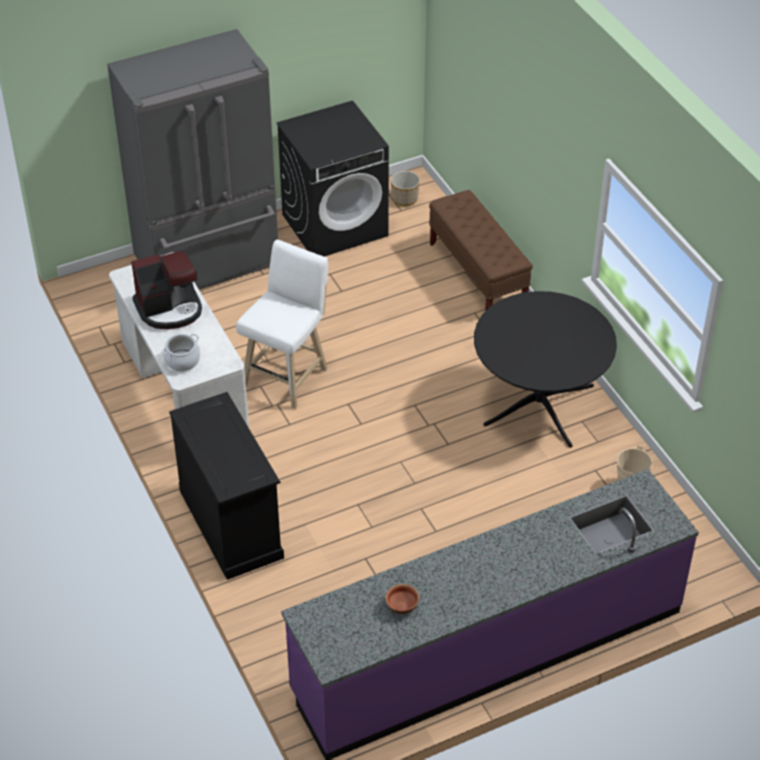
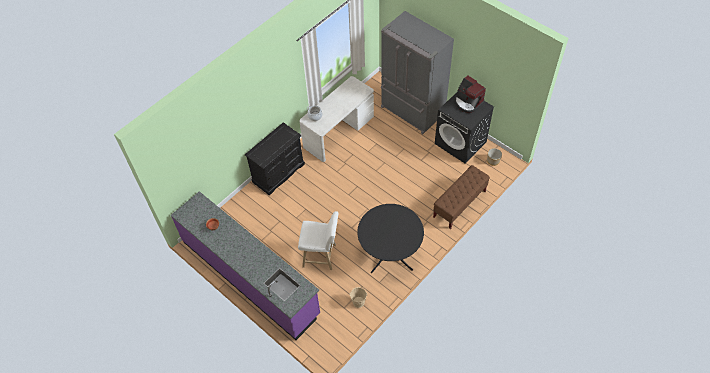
camera: 70 degrees right, 10 degrees up
coffee machine [131,250,202,329] -> coffee machine moved to [454,76,486,113]
white stool [236,240,328,409] -> white stool moved to [298,211,338,270]

